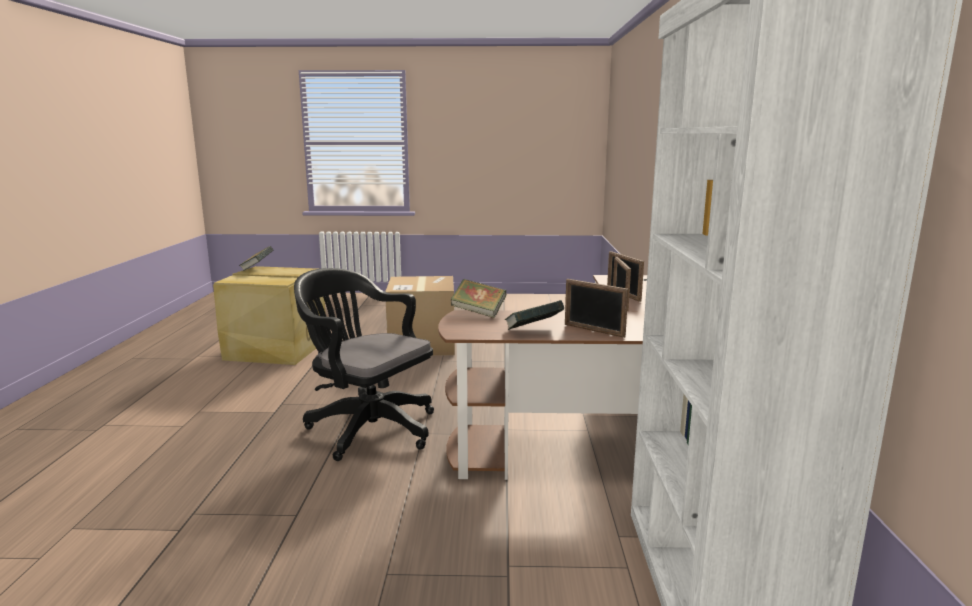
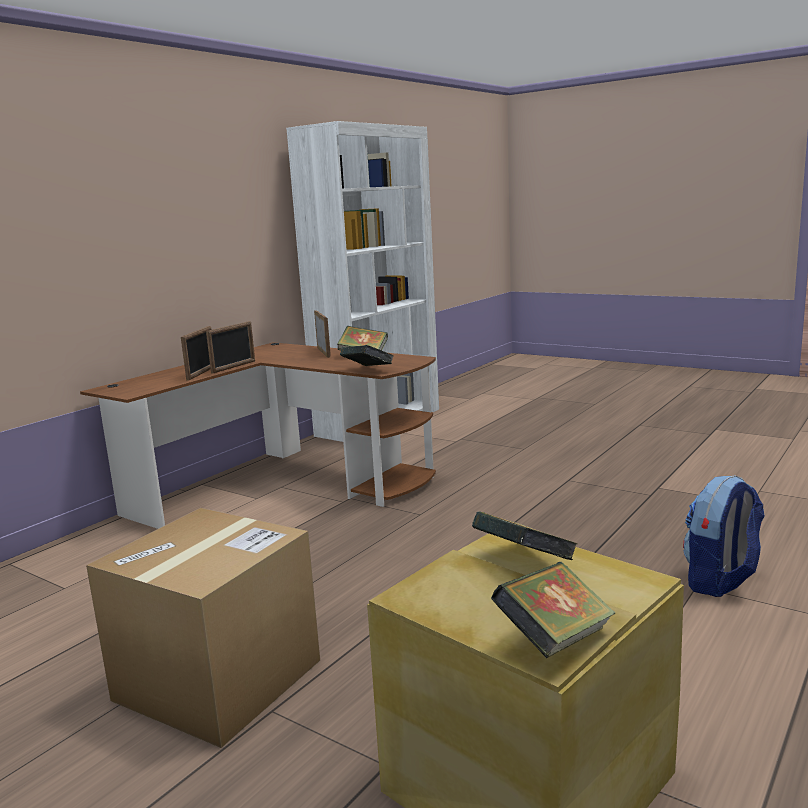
camera: 145 degrees left, 0 degrees up
black office chair [294,268,434,461] -> none
none -> book [472,511,577,560]
none -> backpack [683,475,765,597]

